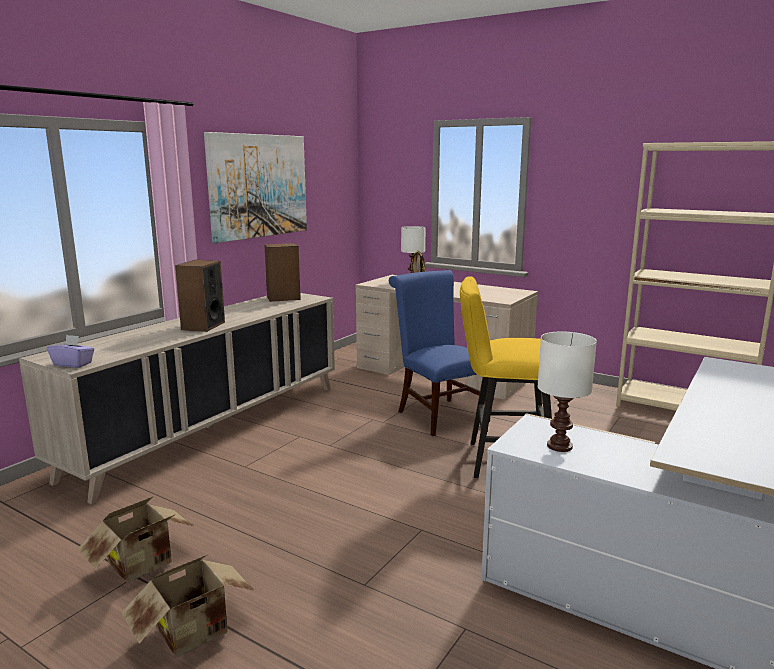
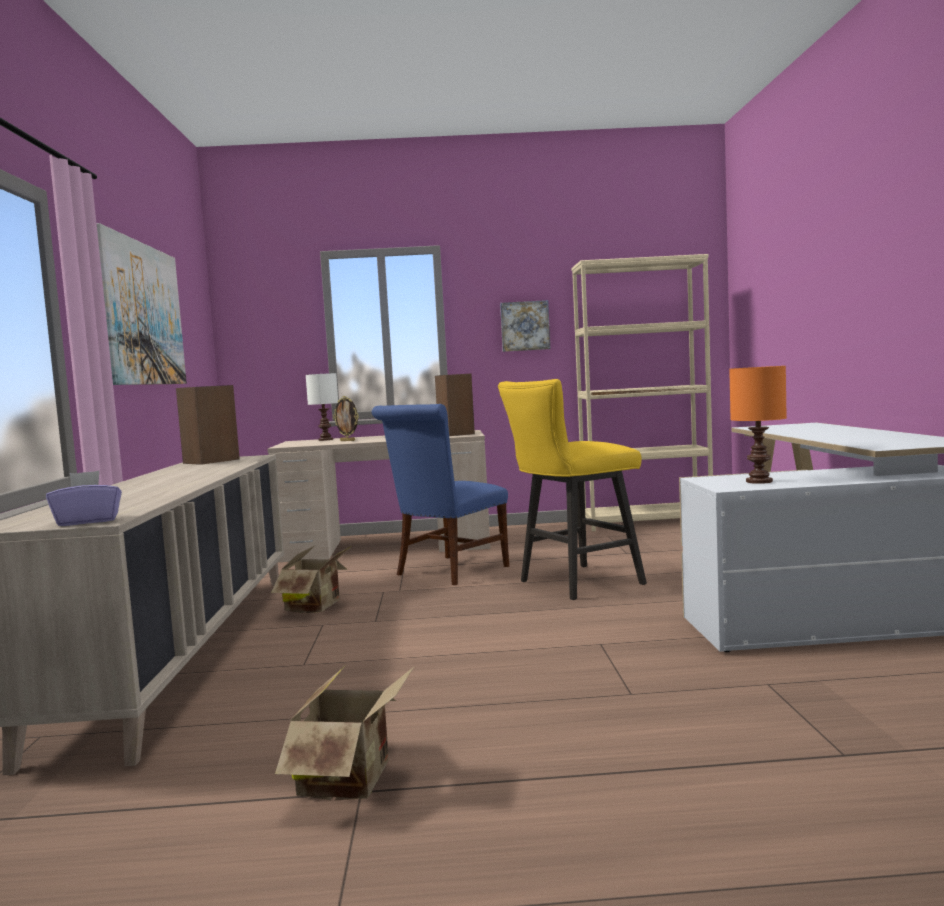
camera: 35 degrees left, 10 degrees down
cardboard box [122,554,255,657] -> cardboard box moved to [271,545,352,613]
speaker [175,260,225,332] -> speaker moved to [435,374,475,436]
blue chair [389,270,490,436] -> blue chair turned 75 degrees counterclockwise [372,404,509,585]
white table lamp [537,331,597,452] -> orange table lamp [729,366,787,484]
none -> picture [500,300,550,352]

